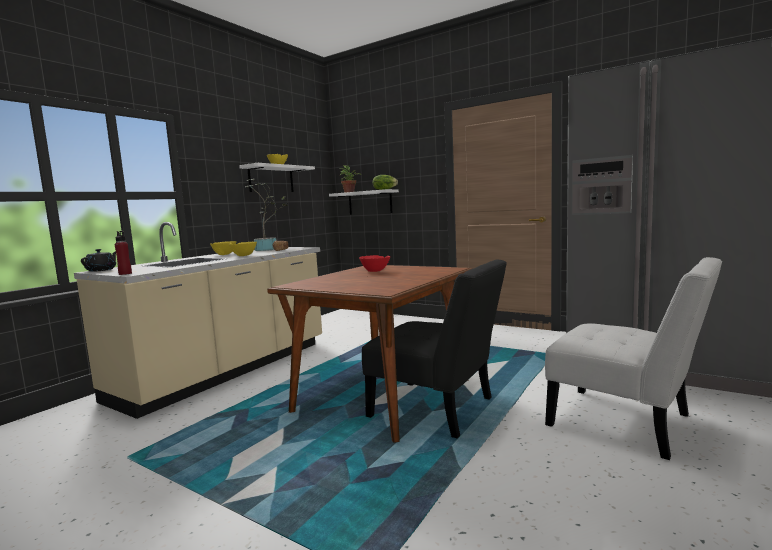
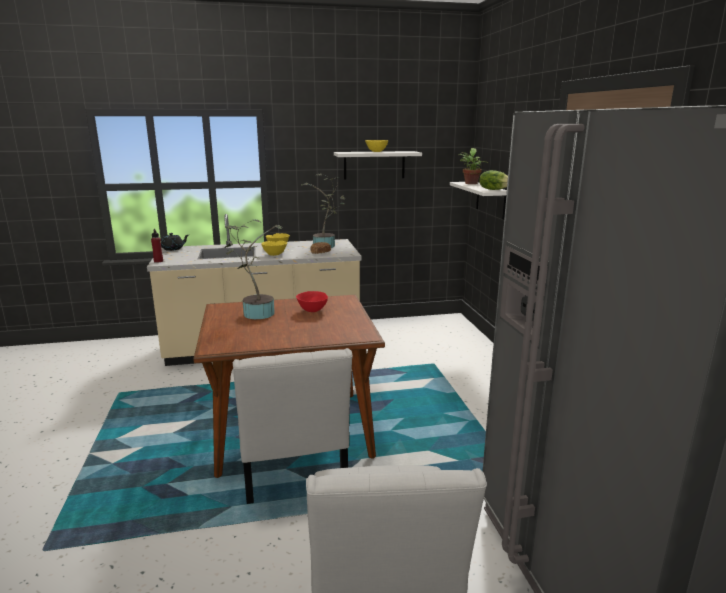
camera: 45 degrees right, 10 degrees up
black chair [362,260,507,439] -> white chair [233,348,353,504]
none -> potted plant [224,219,284,319]

